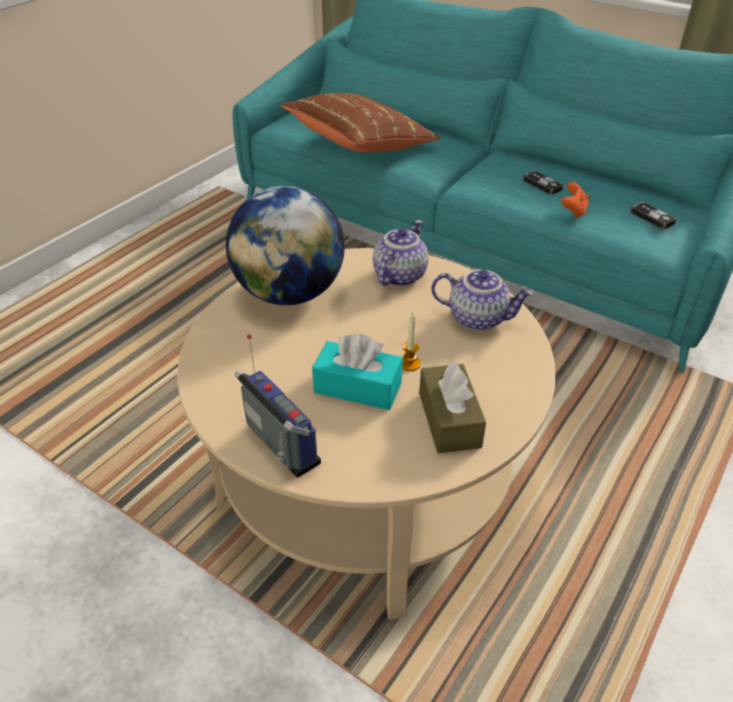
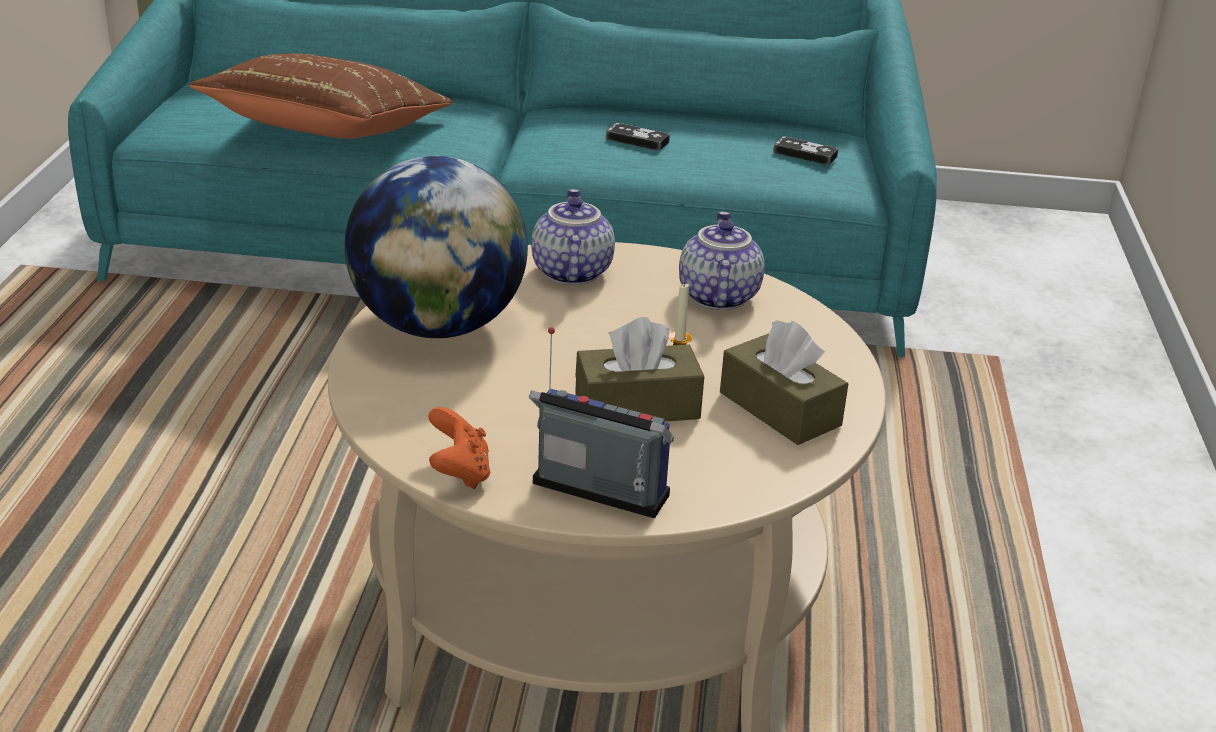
camera: 30 degrees left, 10 degrees down
turquoise tissue box [312,333,403,410] -> brown tissue box [575,317,704,422]
teapot [431,269,534,331] -> teapot turned 75 degrees counterclockwise [679,212,765,310]
orange game controller [561,182,590,218] -> orange game controller moved to [428,407,491,489]

